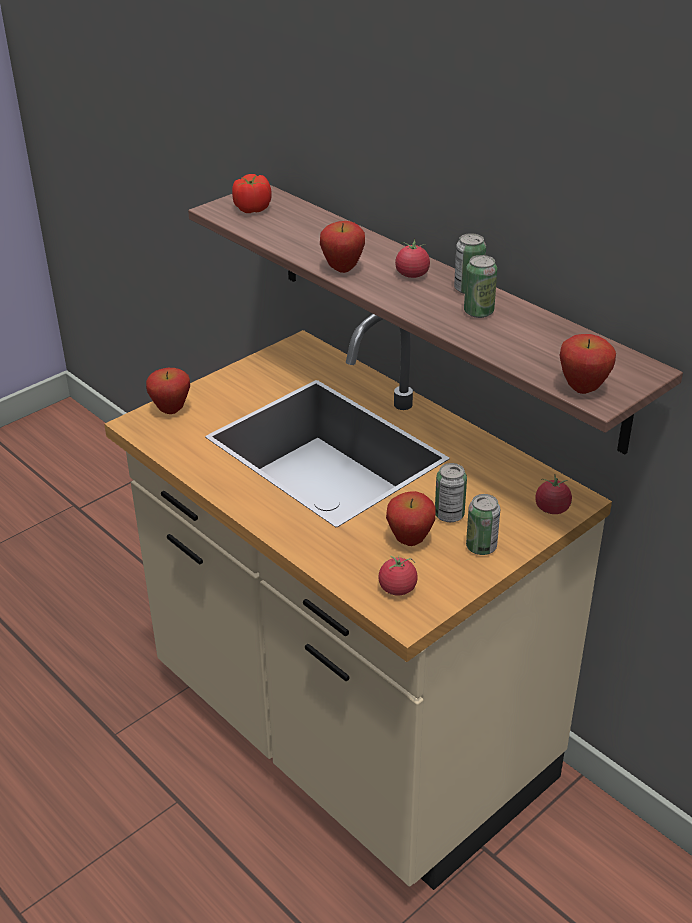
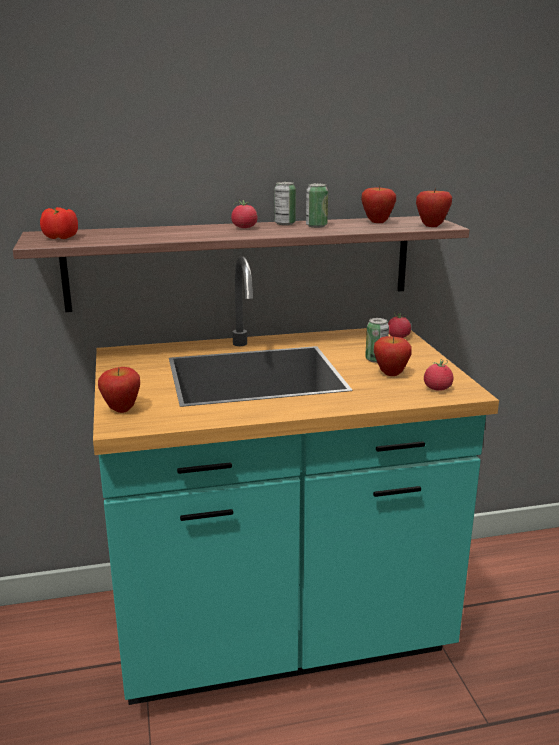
camera: 60 degrees left, 15 degrees down
beige counter [104,314,612,890] -> turquoise counter [93,256,499,705]
apple [320,221,365,273] -> apple moved to [361,185,396,223]
can [466,494,500,555] -> none

